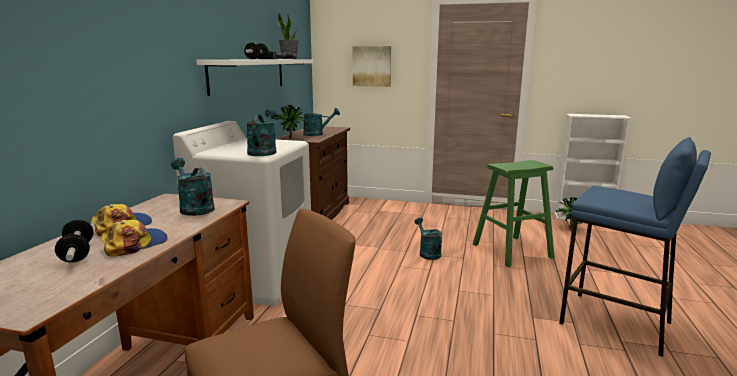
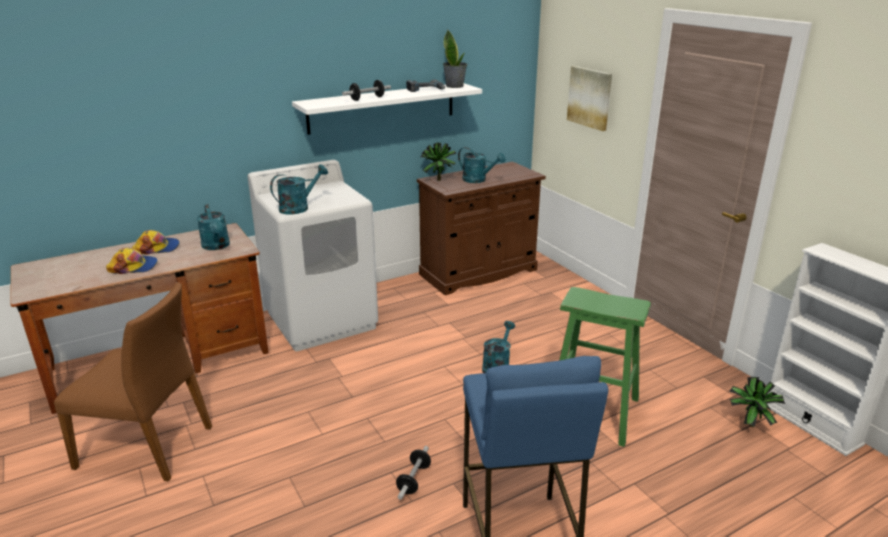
camera: 45 degrees right, 10 degrees up
dumbbell [55,220,94,263] -> dumbbell moved to [396,446,431,500]
turquoise watering can [171,158,215,216] -> turquoise watering can turned 150 degrees clockwise [197,204,230,250]

